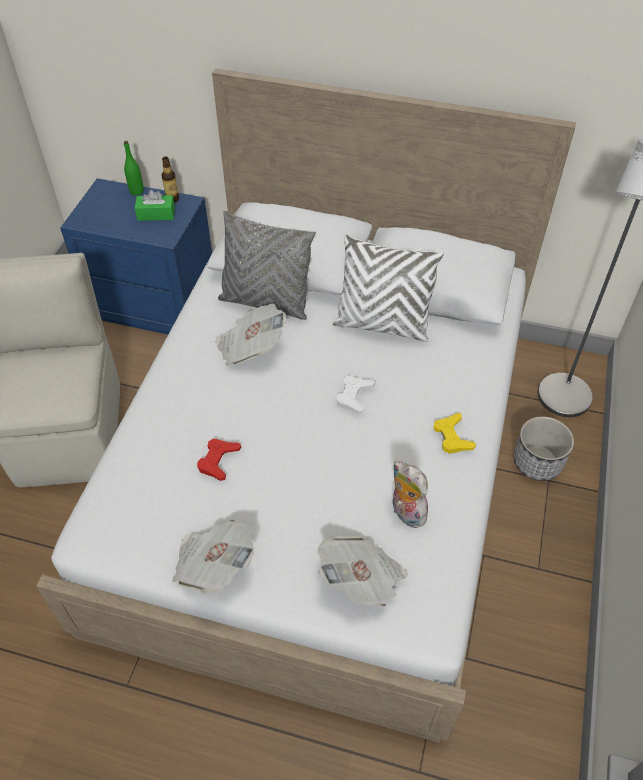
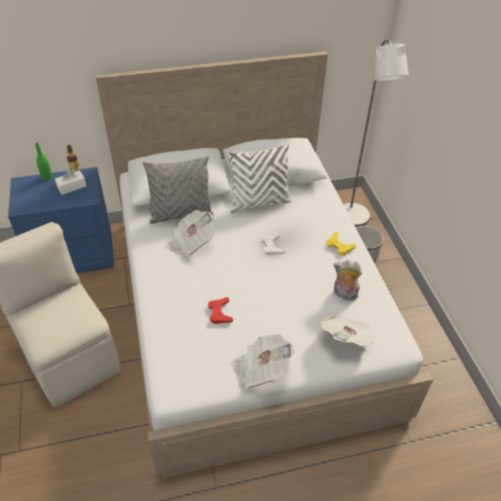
camera: 30 degrees left, 5 degrees down
green tissue box [135,190,175,221] -> white tissue box [55,170,86,195]

